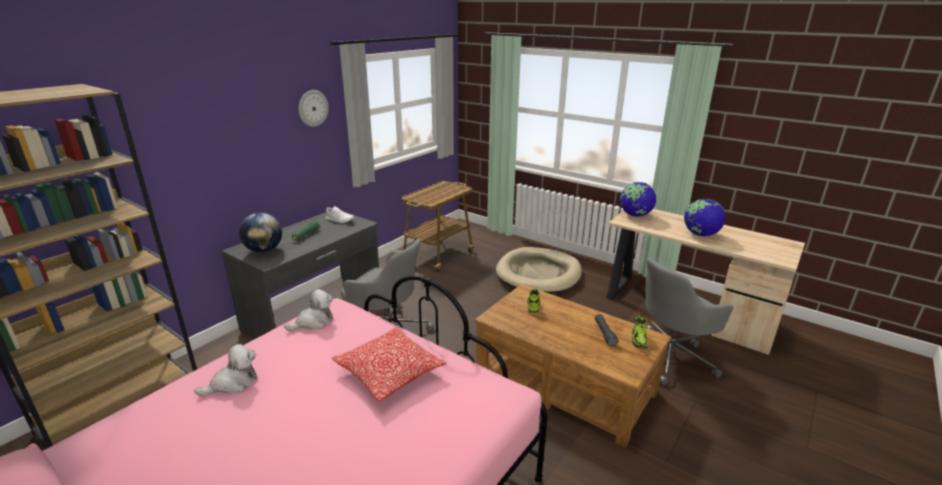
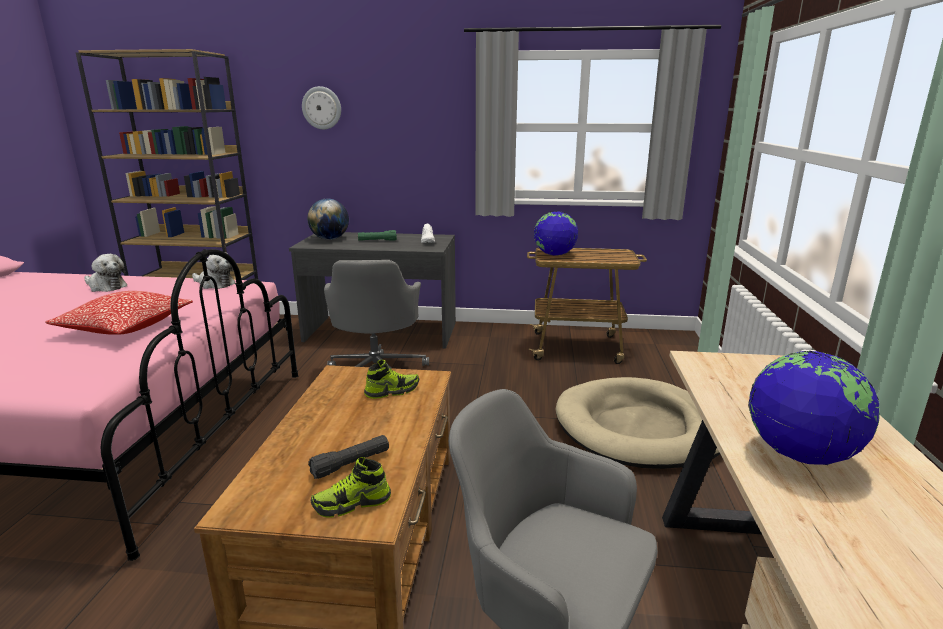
camera: 60 degrees right, 5 degrees down
wall clock [299,90,329,127] -> wall clock moved to [302,86,341,130]
globe [620,182,656,217] -> globe moved to [534,211,578,256]

